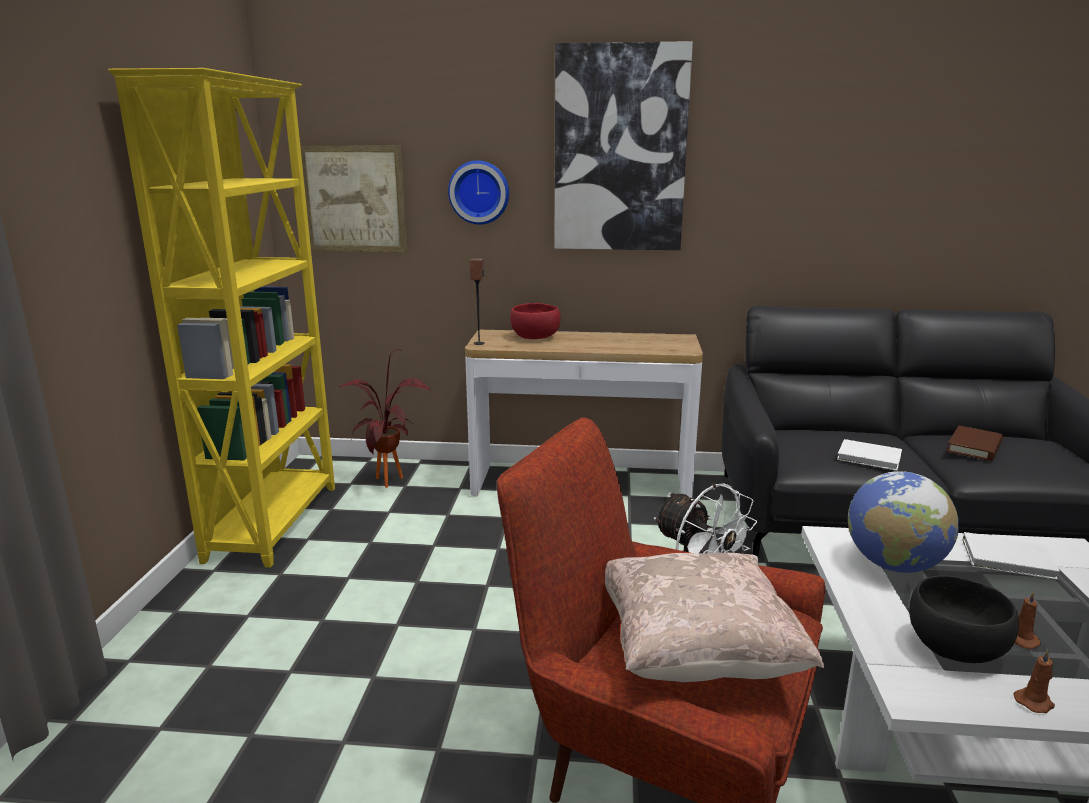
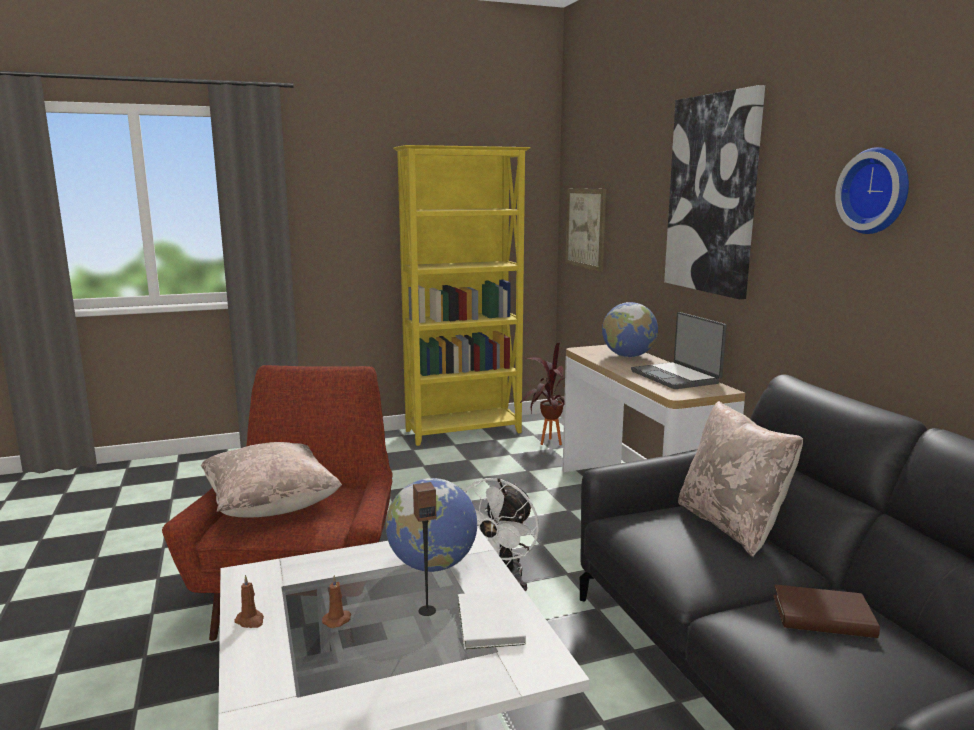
camera: 65 degrees right, 5 degrees down
wall clock [448,160,509,225] -> wall clock moved to [835,147,909,234]
speaker [469,258,485,345] -> speaker moved to [413,482,436,616]
red bowl [510,303,561,339] -> globe [602,302,658,357]
white book [837,439,902,471] -> none
black bowl [909,575,1019,663] -> none
none -> laptop [631,312,727,389]
none -> beige pillow [678,401,803,557]

